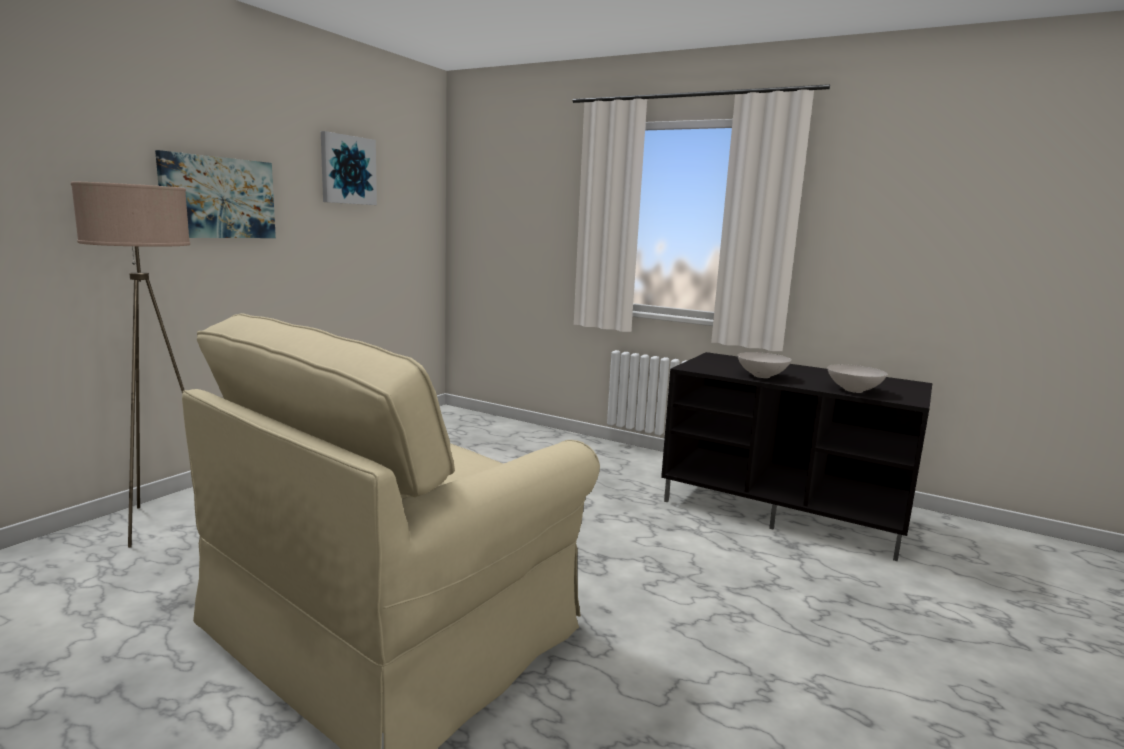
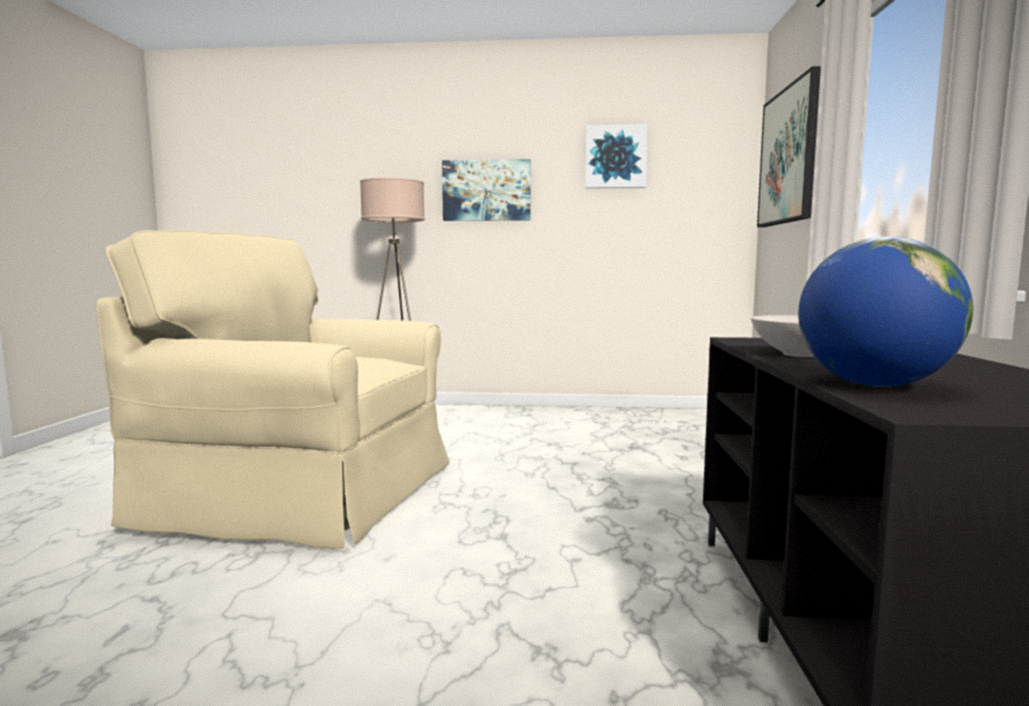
camera: 65 degrees right, 5 degrees down
white bowl [827,364,887,393] -> globe [798,237,973,387]
none -> picture [757,66,821,227]

